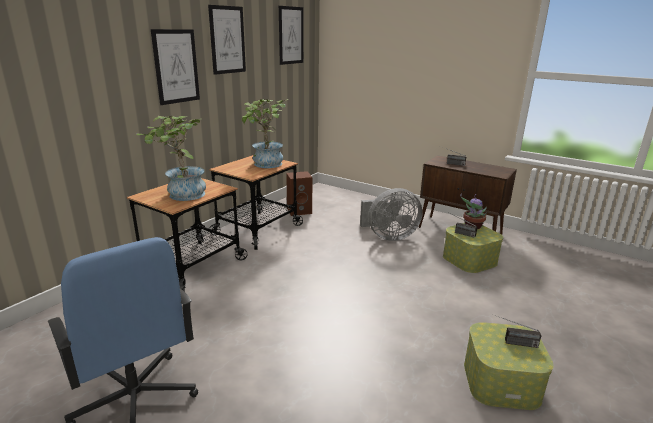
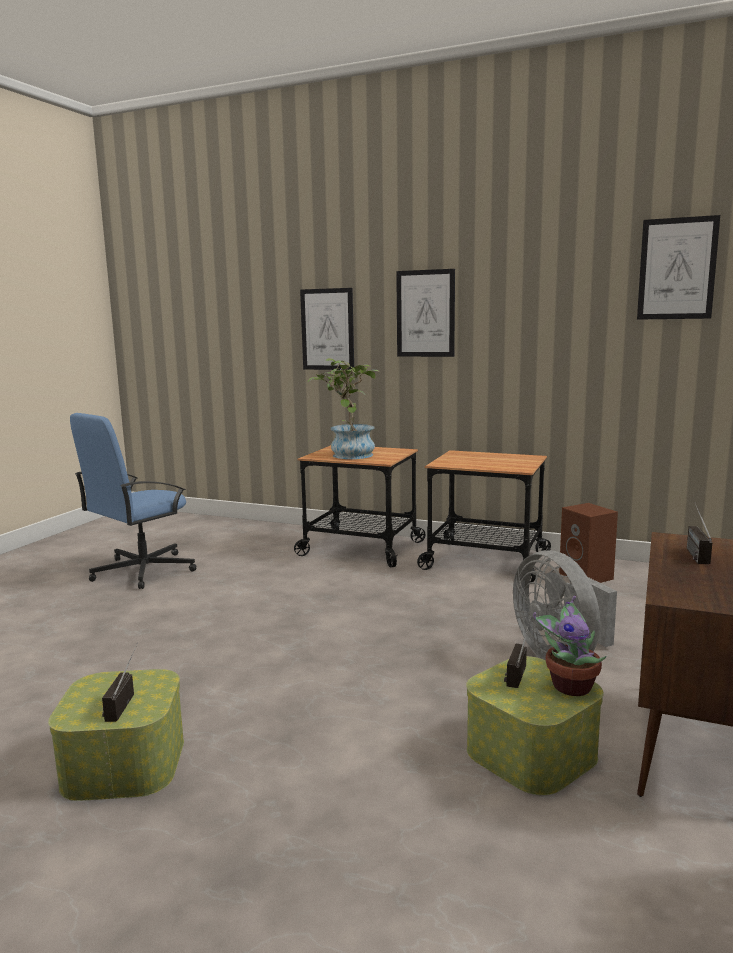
camera: 80 degrees right, 10 degrees down
picture [208,5,246,75] -> picture moved to [300,288,354,370]
potted plant [242,99,289,168] -> none

